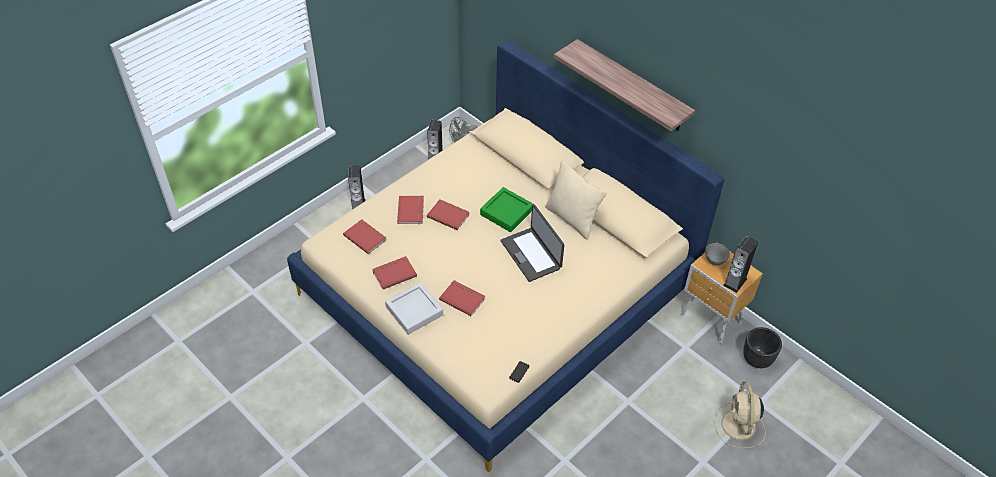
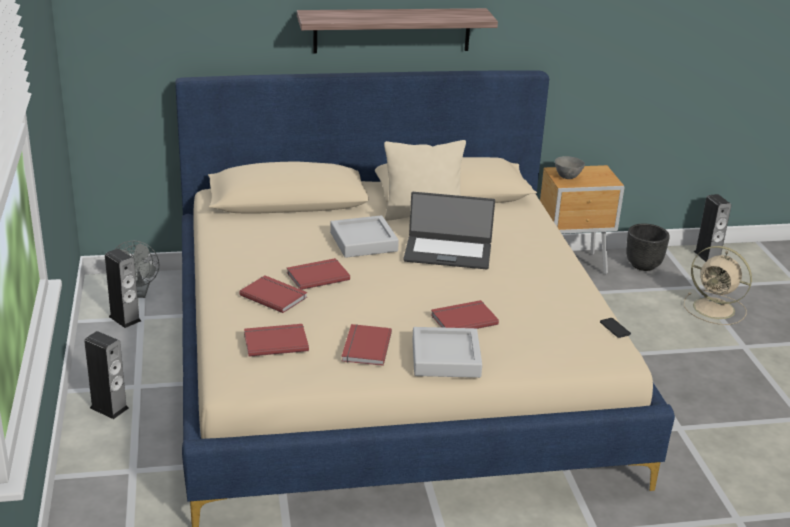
camera: 55 degrees left, 20 degrees down
green tray [480,187,533,232] -> grey tray [330,215,399,258]
speaker [723,236,758,293] -> speaker moved to [694,194,731,262]

